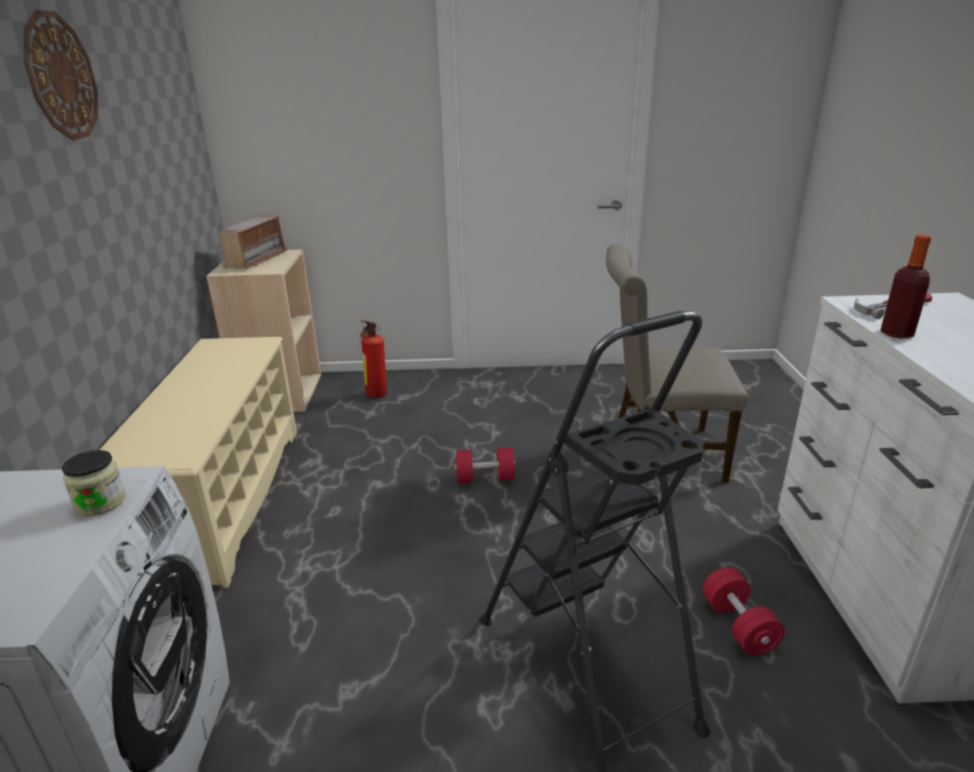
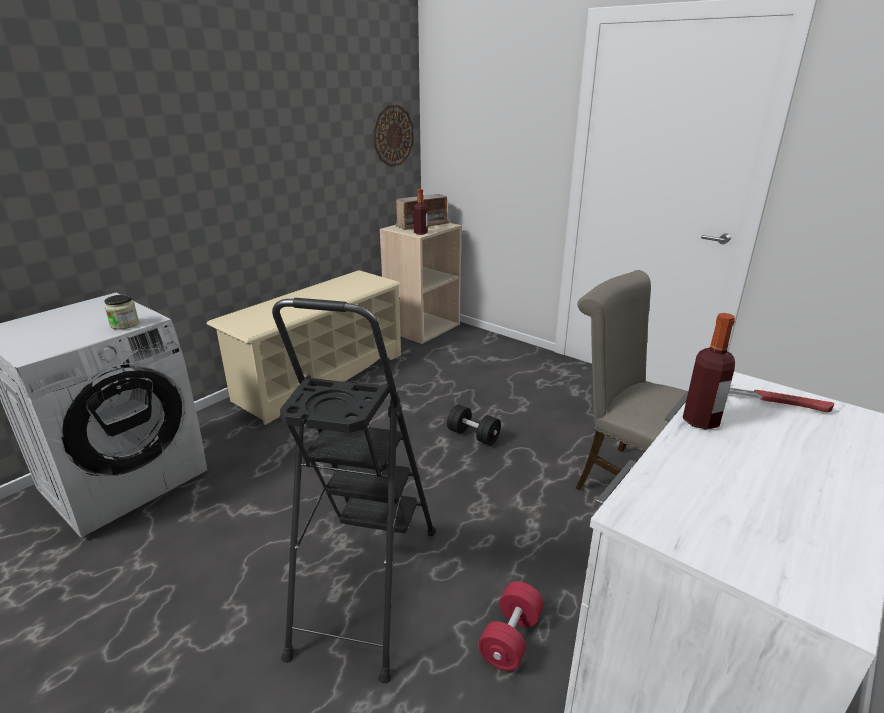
camera: 40 degrees right, 0 degrees up
wall clock [24,10,98,140] -> wall clock moved to [373,105,414,167]
fire extinguisher [360,320,387,398] -> none
red dumbbell [455,447,516,483] -> black dumbbell [447,404,501,445]
none -> bottle [413,189,428,235]

